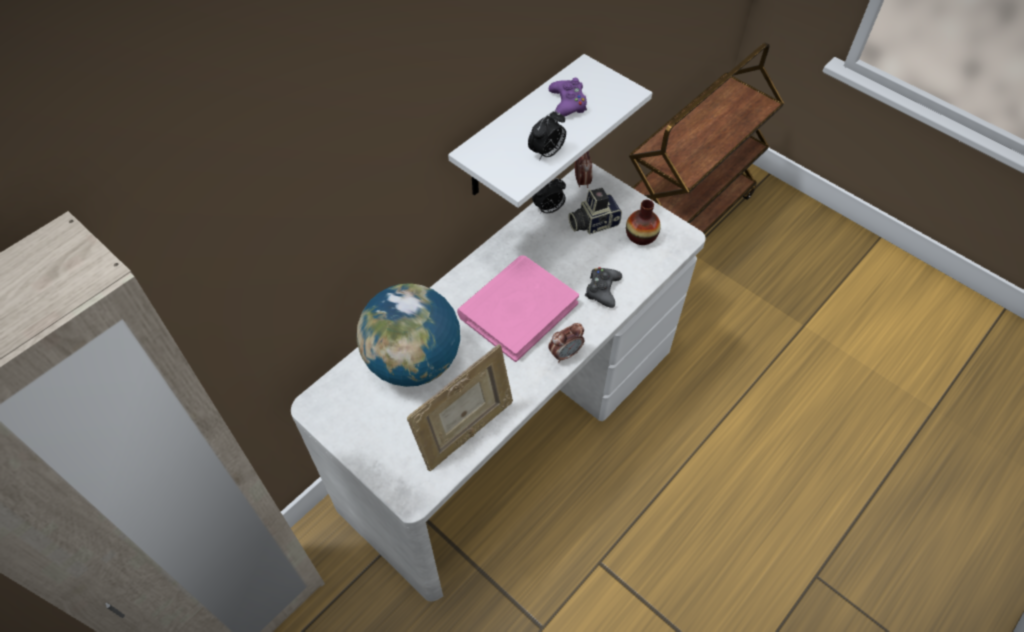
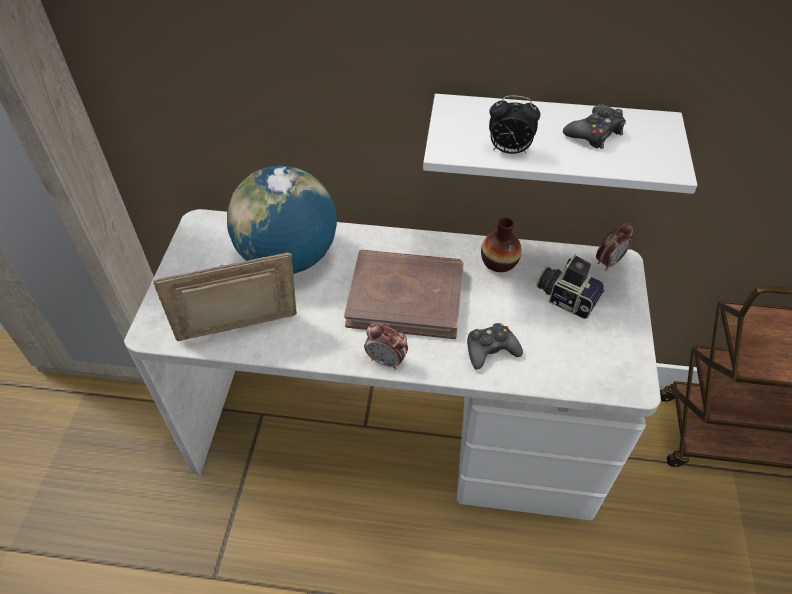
camera: 55 degrees right, 5 degrees down
picture frame [407,344,513,471] -> picture frame turned 150 degrees clockwise [153,252,297,341]
pink book [457,255,579,362] -> brown book [344,250,464,339]
alarm clock [532,178,566,214] -> none
purple game controller [549,78,587,117] -> black game controller [563,104,626,149]
vase [626,200,661,245] -> vase moved to [481,218,522,272]

